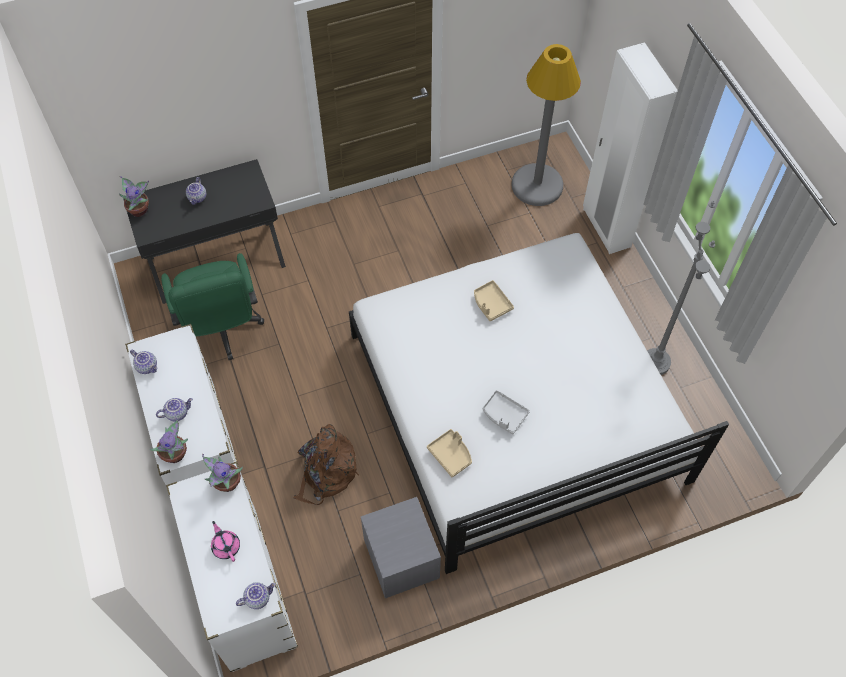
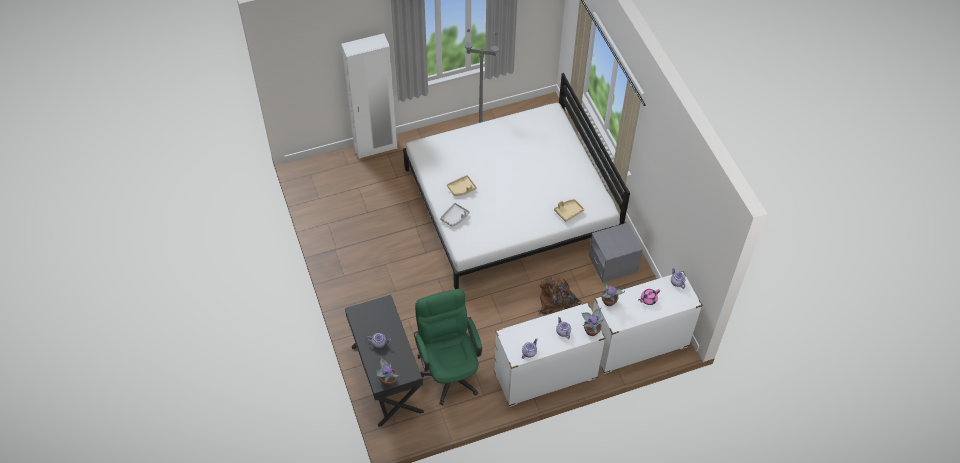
camera: 90 degrees left, 5 degrees down
green office chair [161,253,264,360] -> green office chair turned 90 degrees counterclockwise [414,289,482,405]
grey tray [483,390,530,435] -> grey tray moved to [440,203,470,227]
grey floor lamp [511,44,581,206] -> none

